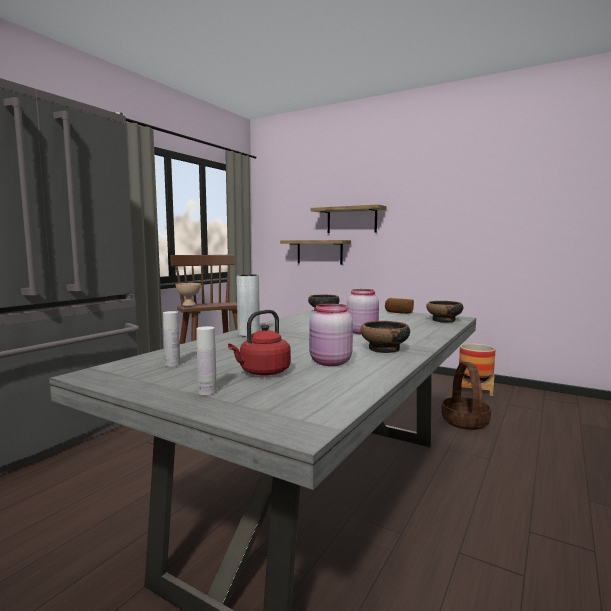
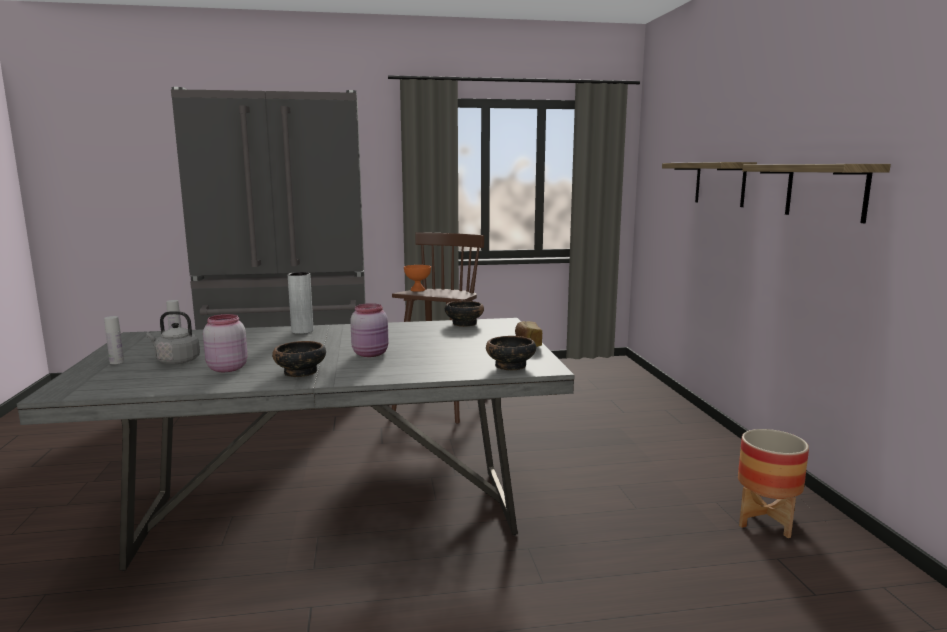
camera: 50 degrees right, 5 degrees up
beige bowl [176,283,201,306] -> orange bowl [404,265,431,292]
red kettle [228,310,291,376] -> grey kettle [146,311,200,364]
shelf [280,240,351,265] -> shelf moved to [742,164,891,223]
basket [441,362,491,430] -> none

